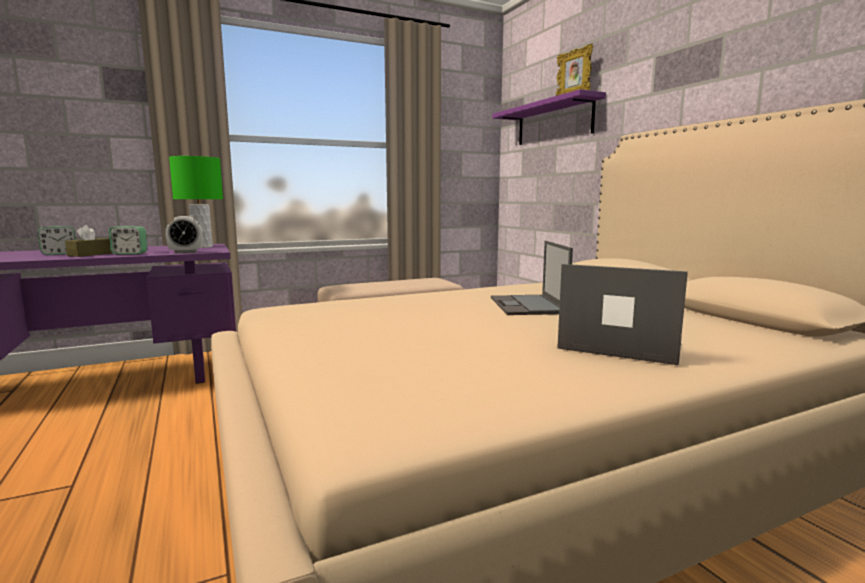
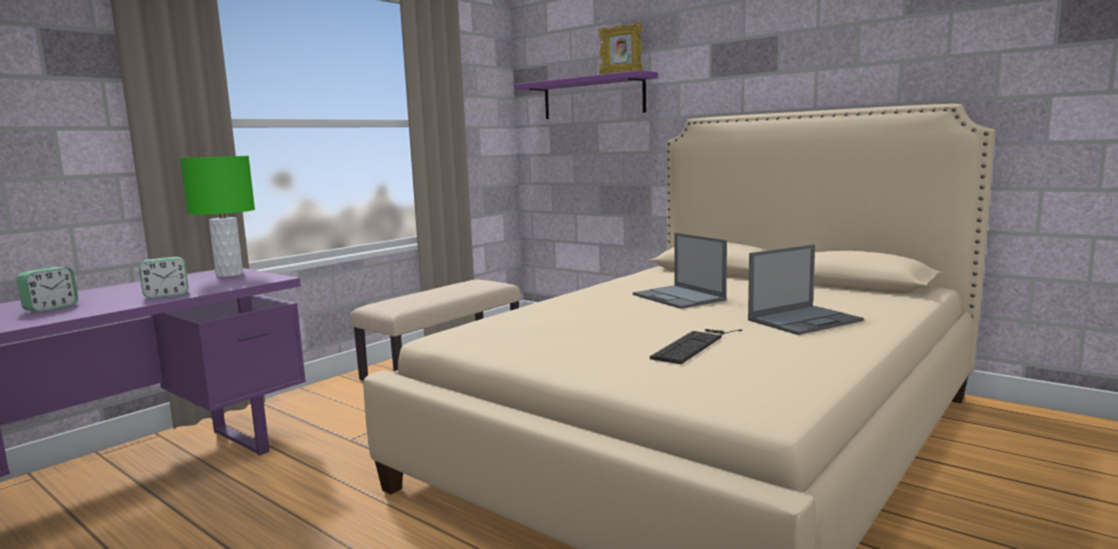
camera: 25 degrees left, 0 degrees up
brown tissue box [65,225,112,257] -> none
alarm clock [165,216,203,253] -> none
laptop [557,264,688,365] -> laptop turned 150 degrees clockwise [748,244,864,335]
none -> keyboard [650,329,743,364]

